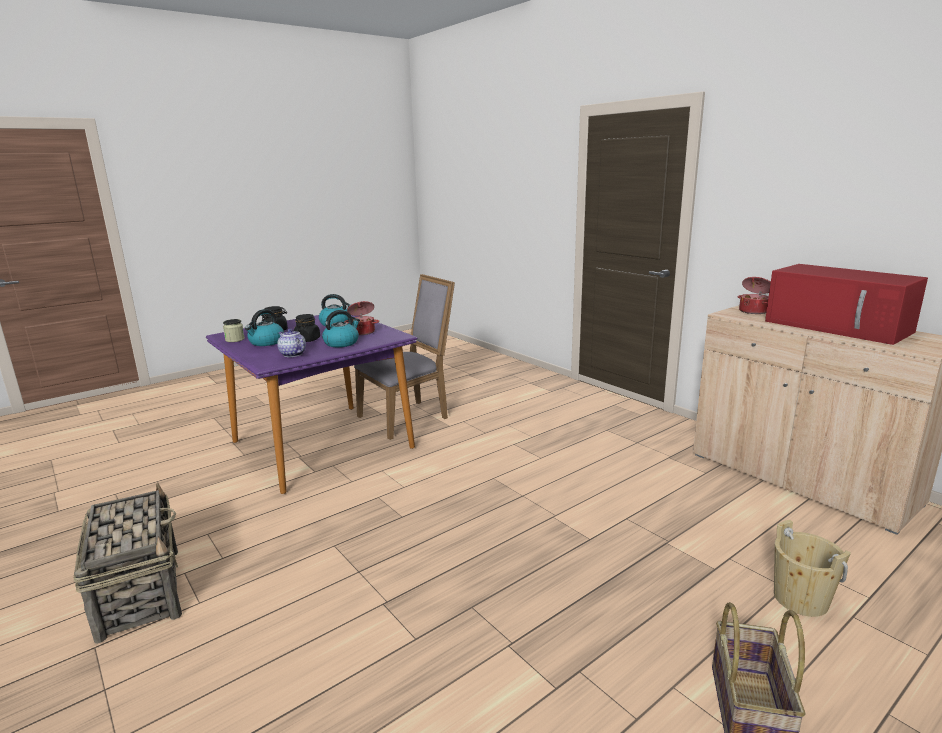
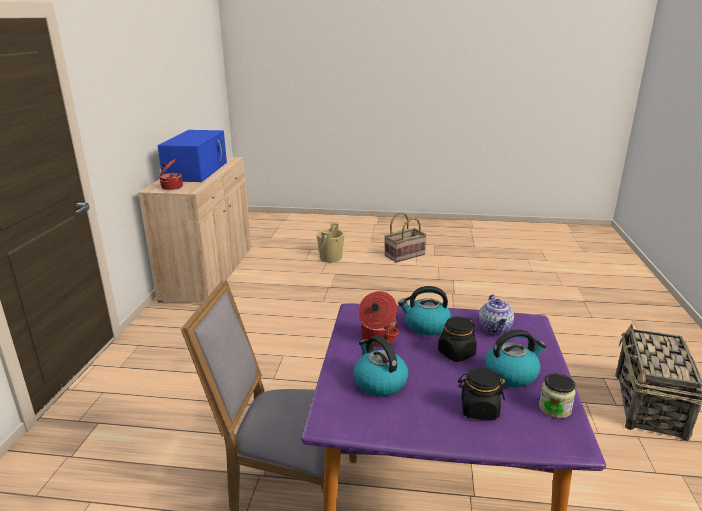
camera: 135 degrees left, 5 degrees up
red microwave [765,264,928,345] -> blue microwave [158,130,227,182]

